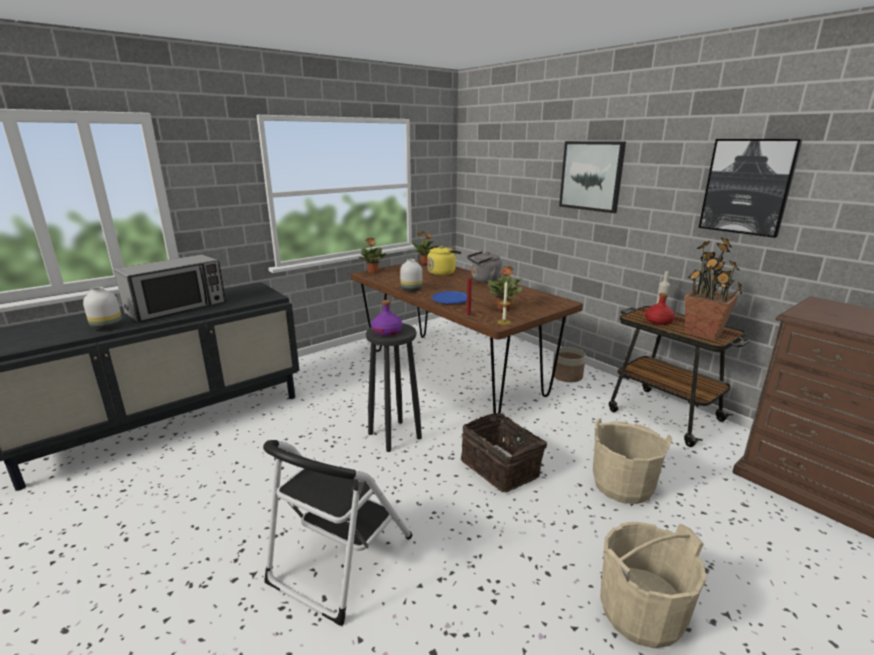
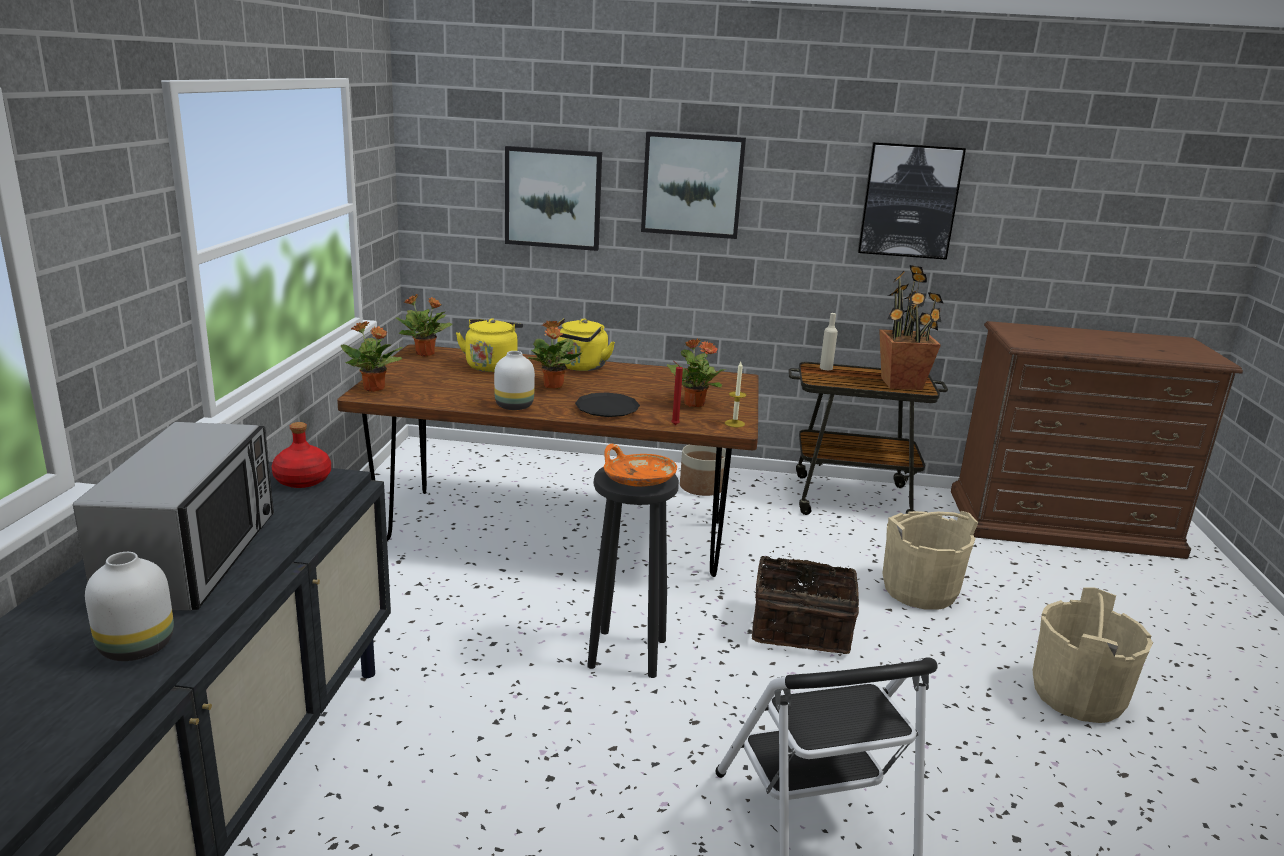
camera: 45 degrees left, 0 degrees up
purple bottle [372,300,402,336] -> orange bowl [604,444,677,487]
blue plate [432,291,467,304] -> black plate [575,392,640,417]
grey kettle [467,251,502,283] -> yellow kettle [558,318,615,371]
red bottle [645,293,675,325] -> red bottle moved to [272,422,331,488]
none -> picture [505,146,602,251]
none -> potted plant [528,320,582,389]

